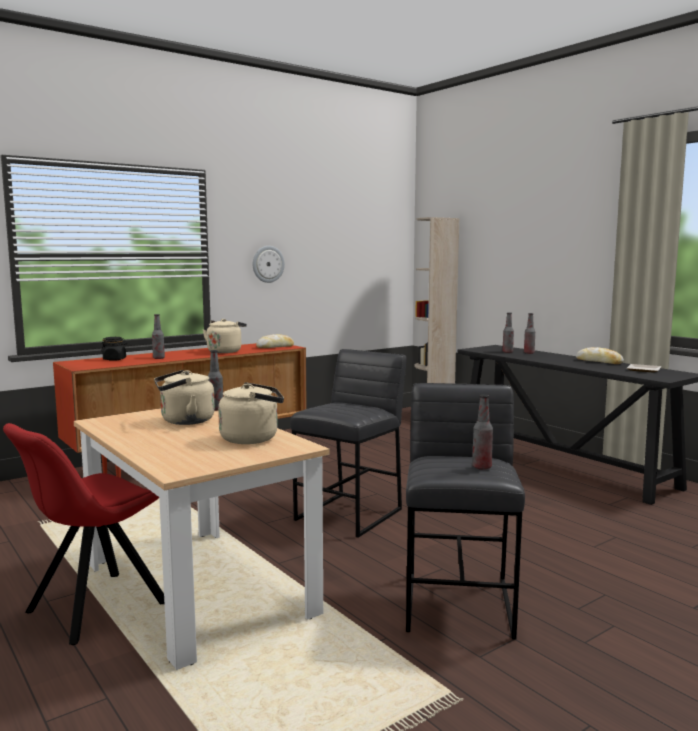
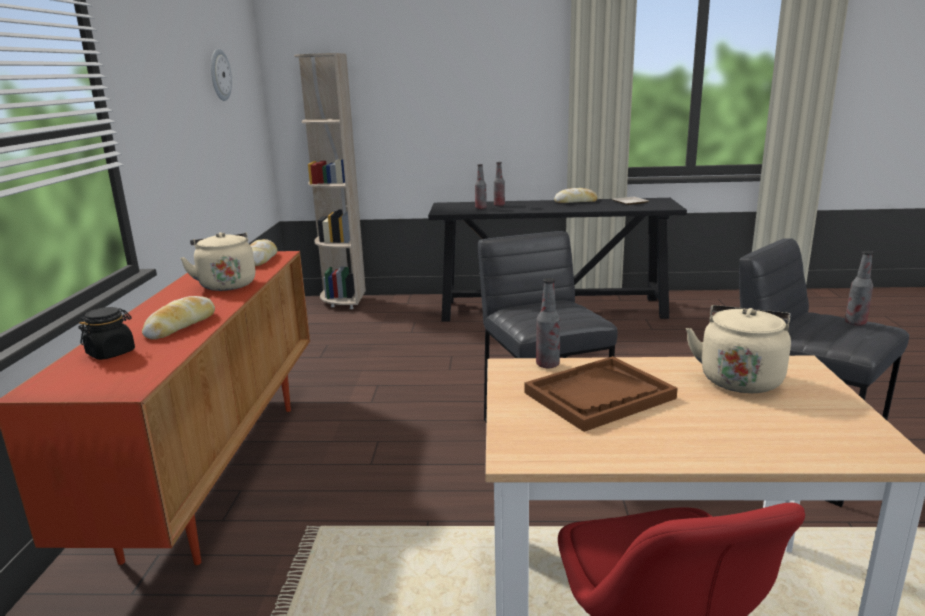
camera: 50 degrees left, 10 degrees up
bottle [152,314,165,359] -> bread [142,296,215,340]
beige kettle [154,370,215,425] -> brown tray [524,356,678,432]
wall clock [253,246,285,283] -> wall clock moved to [211,49,232,101]

